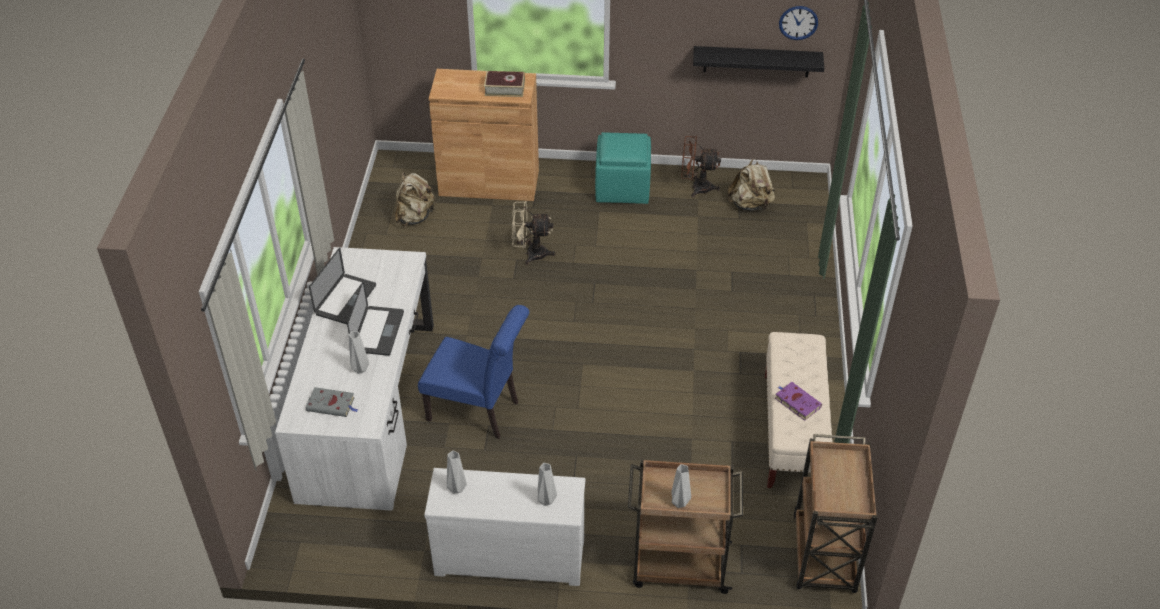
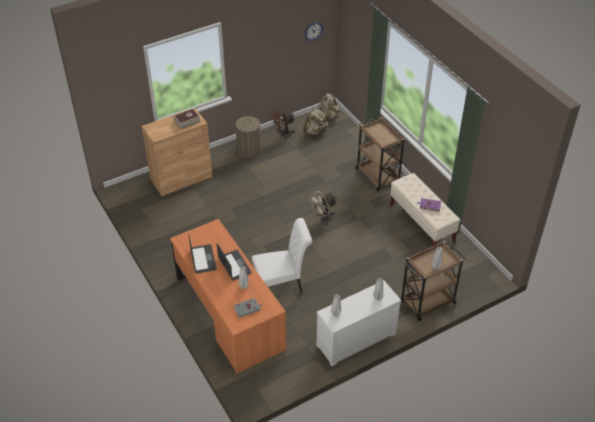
camera: 35 degrees left, 0 degrees up
white desk [275,247,434,511] -> orange desk [170,219,286,374]
beige backpack [395,172,435,226] -> beige backpack moved to [317,93,339,121]
blue chair [418,305,529,439] -> white chair [252,218,312,293]
beige fan [512,201,556,265] -> beige fan moved to [309,191,337,225]
turquoise ottoman [595,132,651,204] -> laundry basket [234,116,262,158]
black shelf [693,46,824,77] -> none
brown cart [793,434,877,593] -> brown cart moved to [355,117,405,191]

